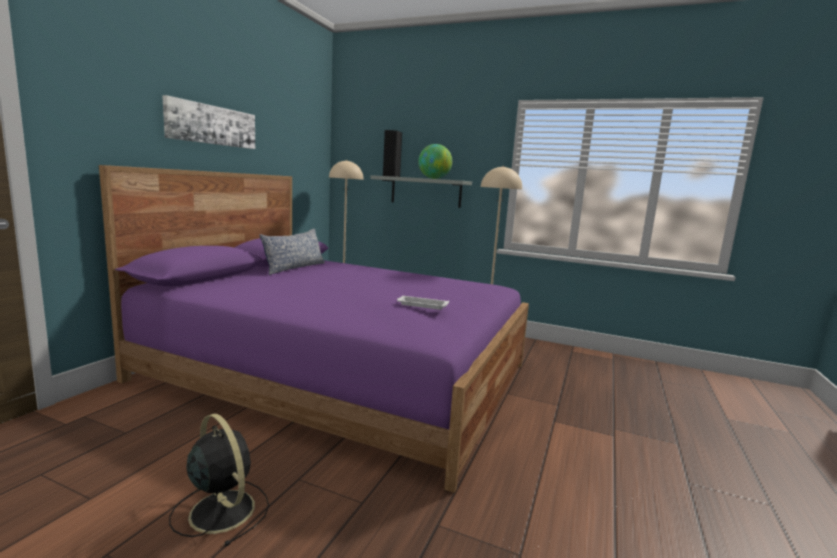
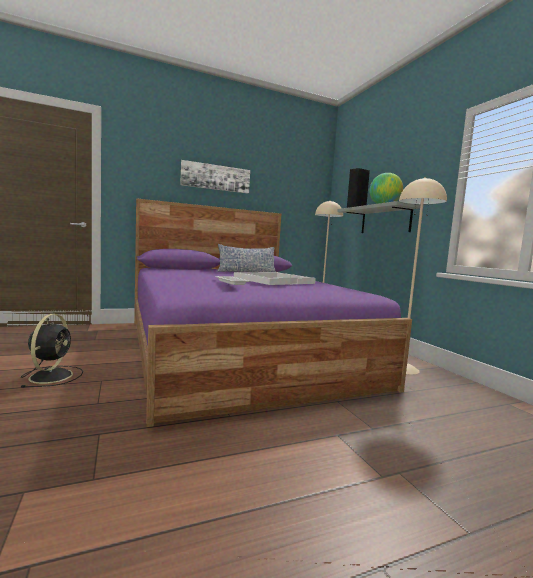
camera: 45 degrees right, 5 degrees down
none -> white tray [234,272,316,285]

